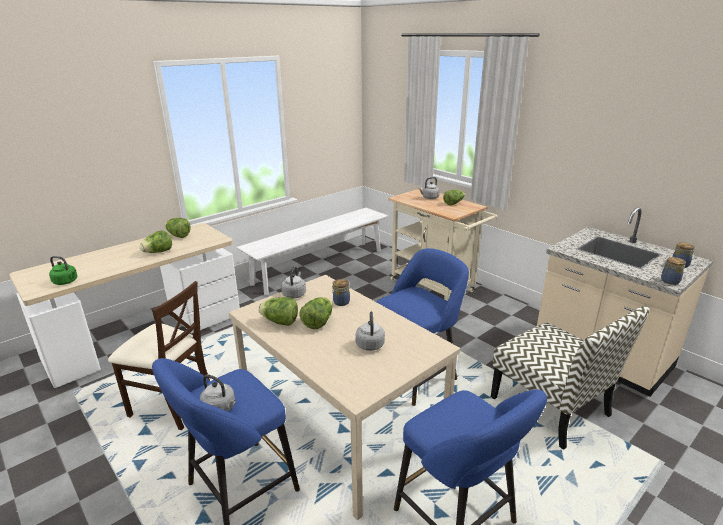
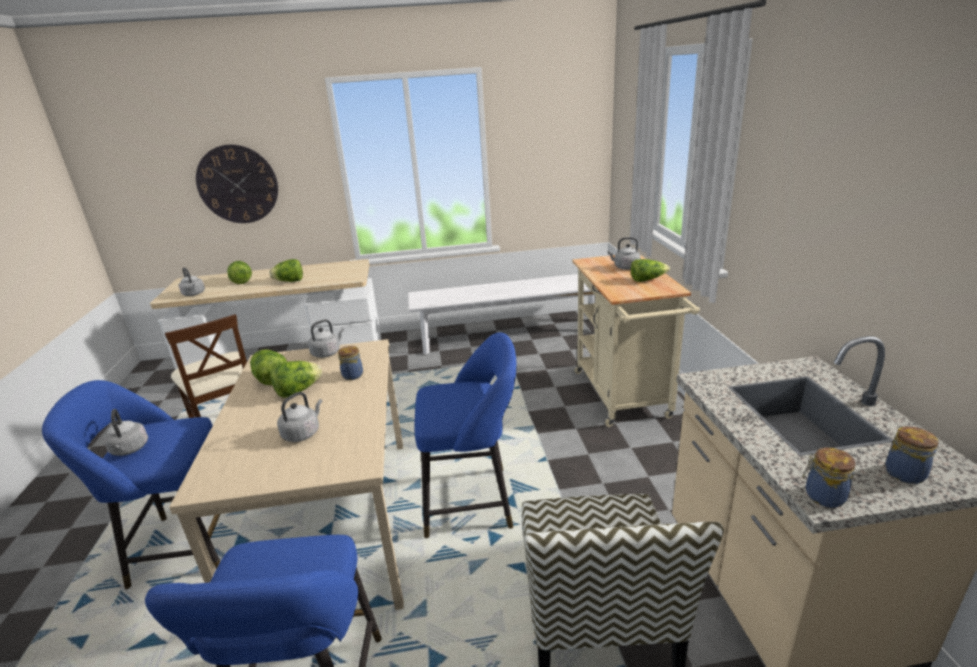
camera: 35 degrees right, 0 degrees up
green kettle [49,256,77,285] -> grey kettle [179,267,205,296]
lettuce [165,218,191,238] -> lettuce moved to [227,261,252,284]
none -> wall clock [196,145,278,223]

